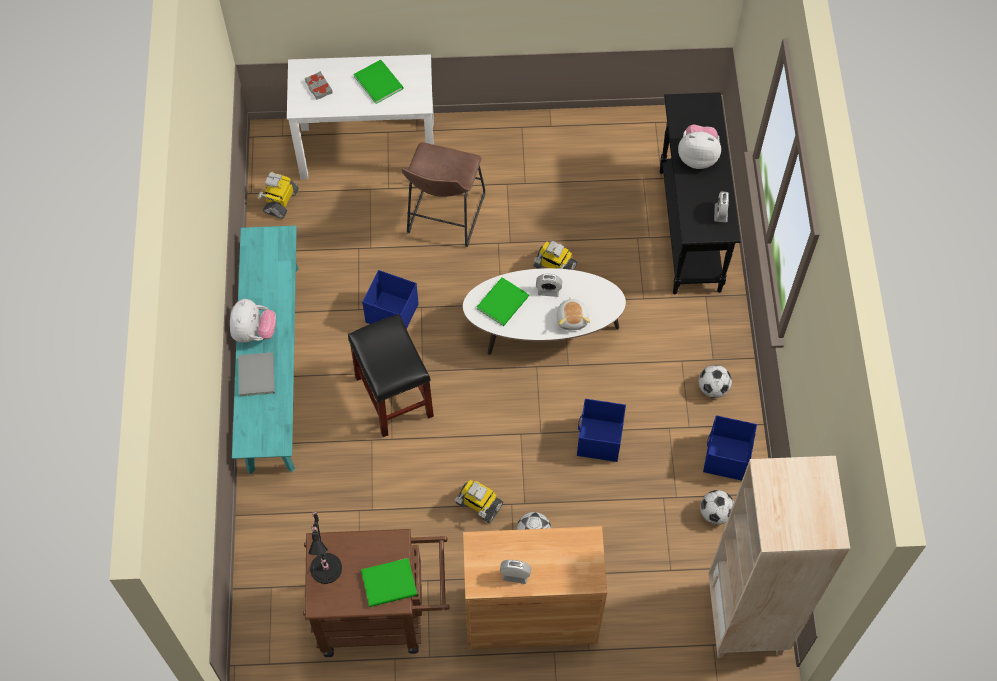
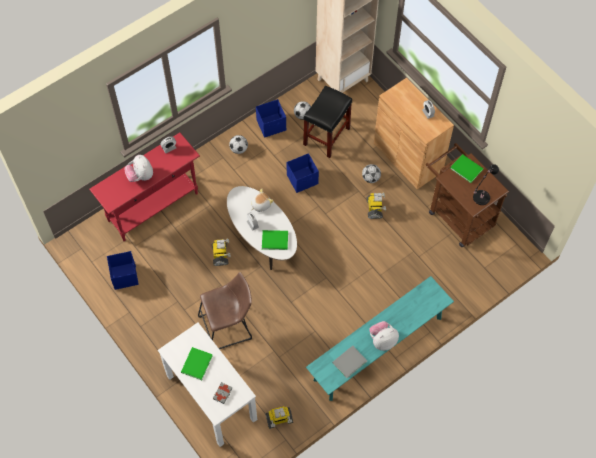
camera: 125 degrees left, 0 degrees up
grey book [238,352,275,396] -> grey book moved to [332,346,367,378]
black stool [348,314,434,437] -> black stool moved to [303,85,352,158]
blue storage box [362,270,418,329] -> blue storage box moved to [107,251,139,290]
black console table [660,92,741,294] -> red console table [89,133,200,241]

